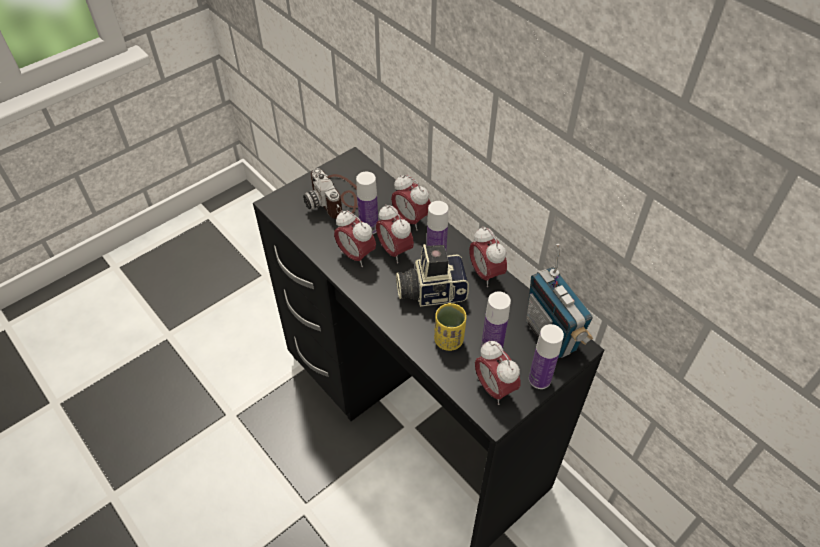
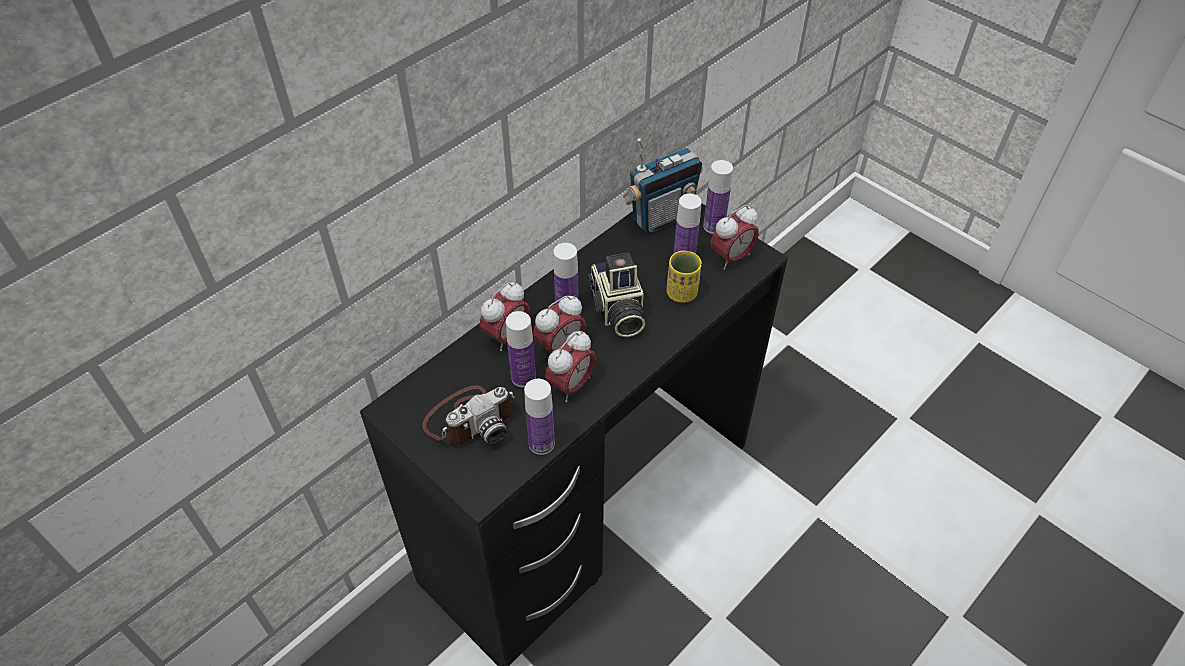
camera: 95 degrees left, 0 degrees up
alarm clock [469,226,507,287] -> none
none -> bottle [524,379,555,455]

